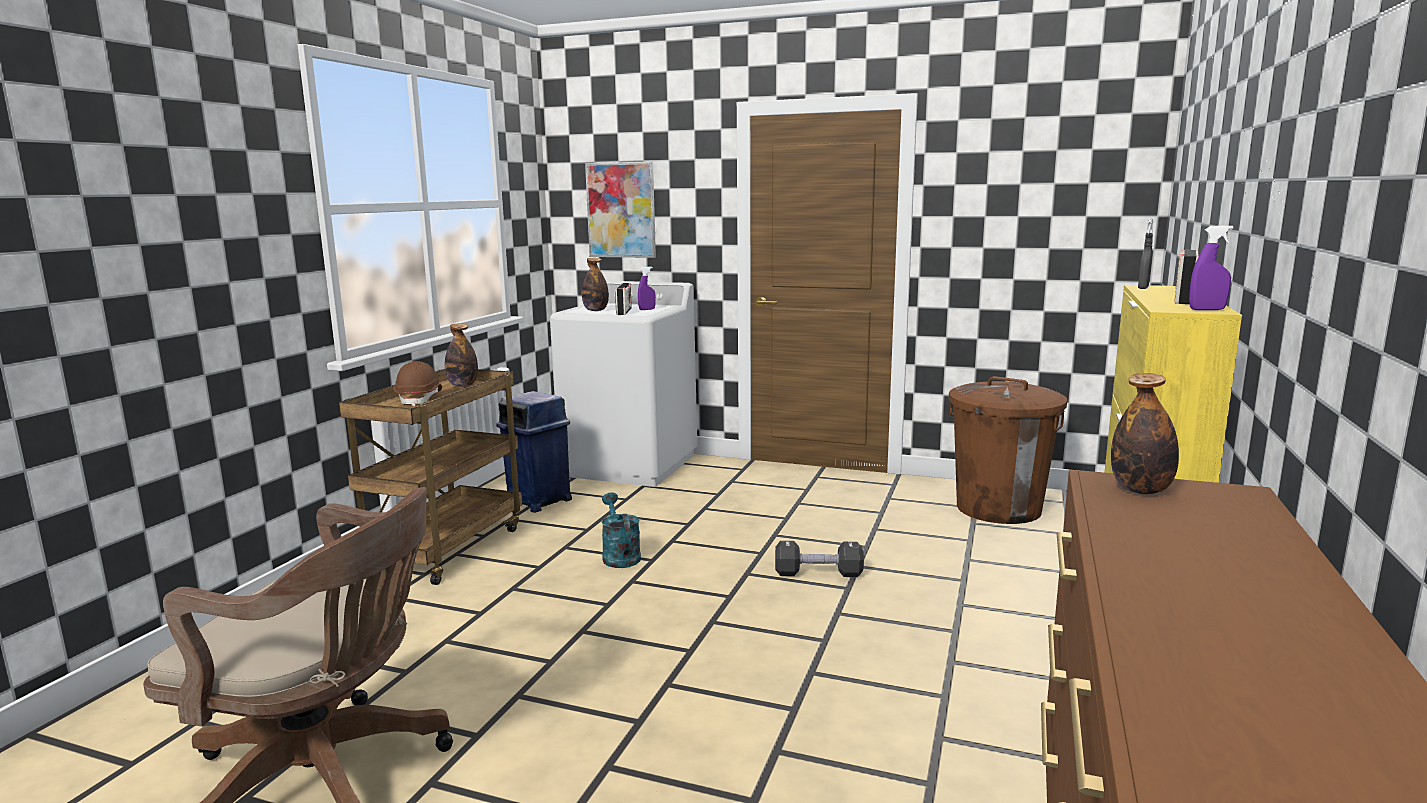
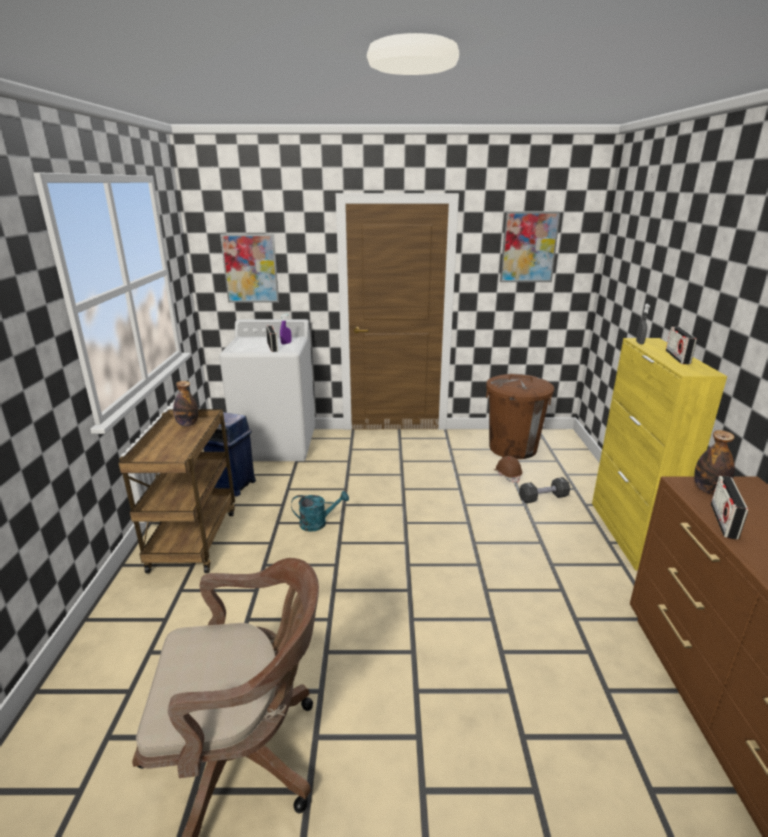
camera: 20 degrees left, 10 degrees up
brown hard hat [393,361,442,406] -> brown hard hat moved to [494,456,522,483]
bottle [582,258,609,311] -> none
turquoise watering can [602,492,641,568] -> turquoise watering can turned 120 degrees clockwise [291,491,349,532]
black dumbbell [775,541,864,577] -> black dumbbell moved to [519,477,570,503]
purple spray bottle [1189,225,1233,310] -> none
none -> picture [500,212,561,282]
none -> radio [711,476,748,539]

